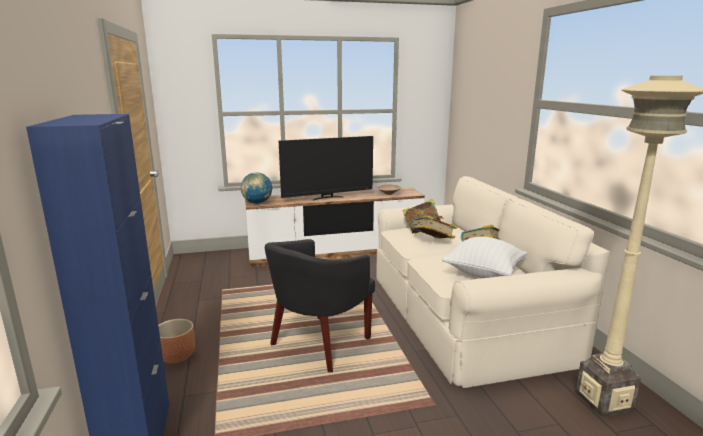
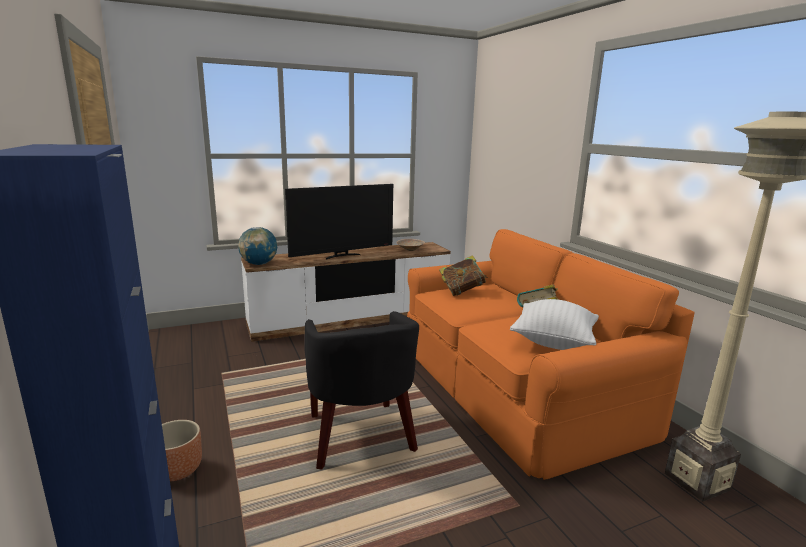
camera: 10 degrees left, 0 degrees up
black armchair [265,239,375,372] -> black armchair turned 45 degrees counterclockwise [304,311,419,470]
beige sofa [376,176,610,388] -> orange sofa [407,229,695,480]
book [410,215,458,239] -> none

